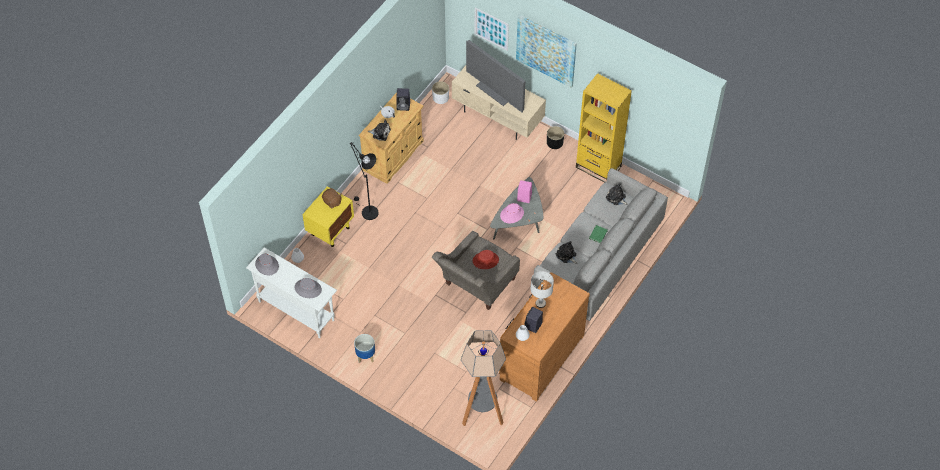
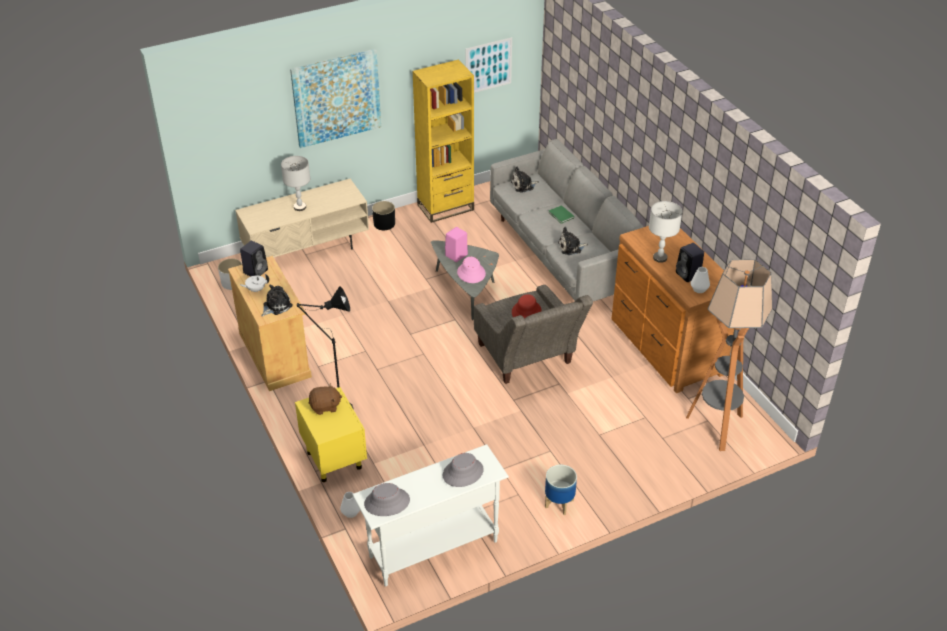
camera: 60 degrees left, 15 degrees down
television [466,40,525,113] -> grey table lamp [281,156,310,211]
picture [475,8,509,51] -> picture moved to [465,37,512,93]

